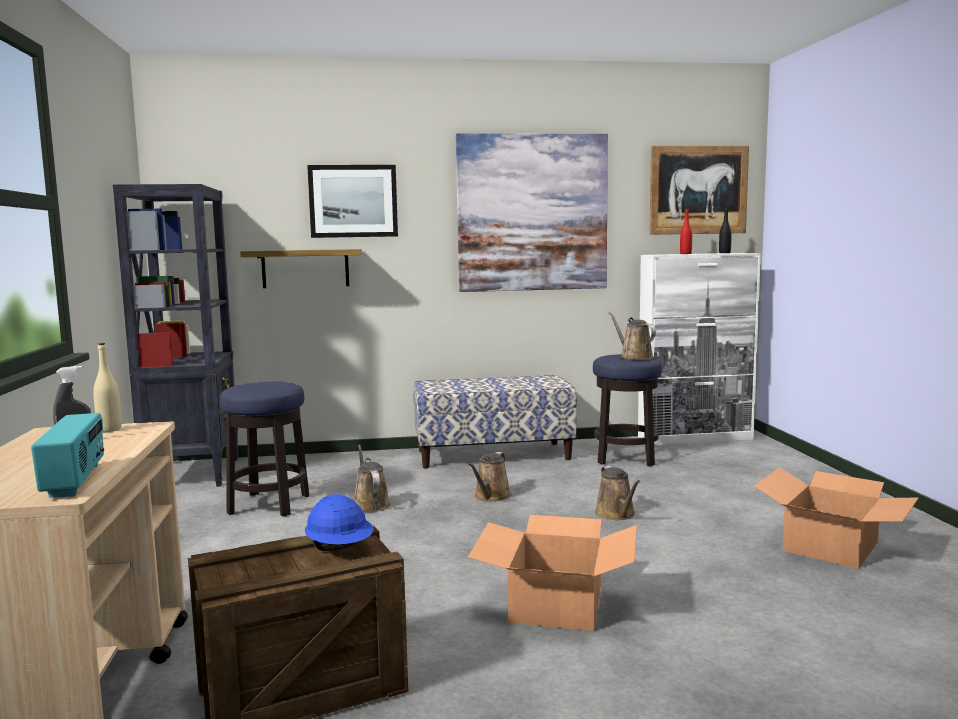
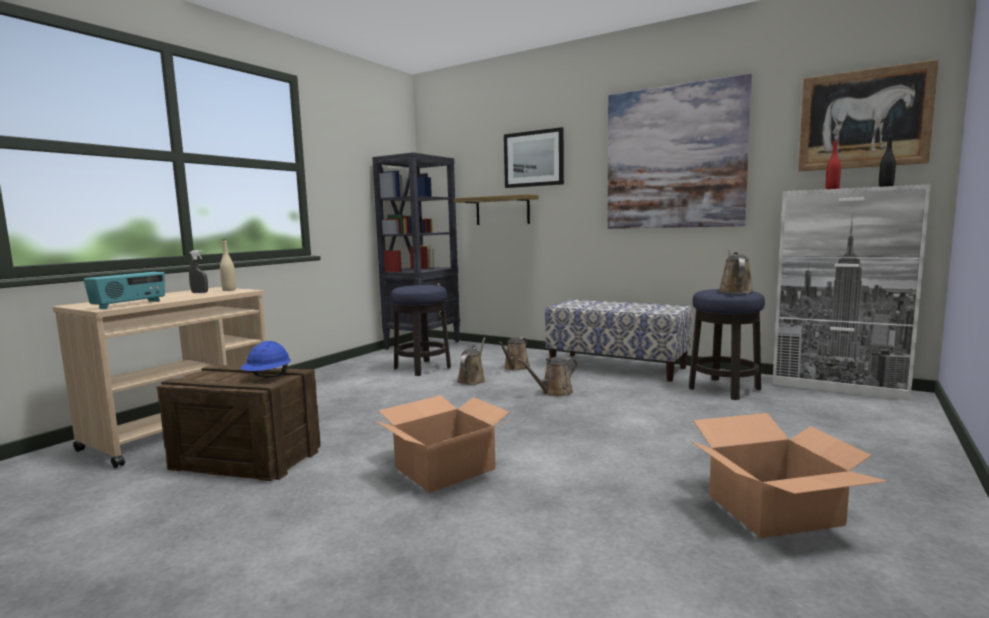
camera: 40 degrees right, 0 degrees up
brown watering can [595,466,640,520] -> brown watering can moved to [498,337,530,371]

